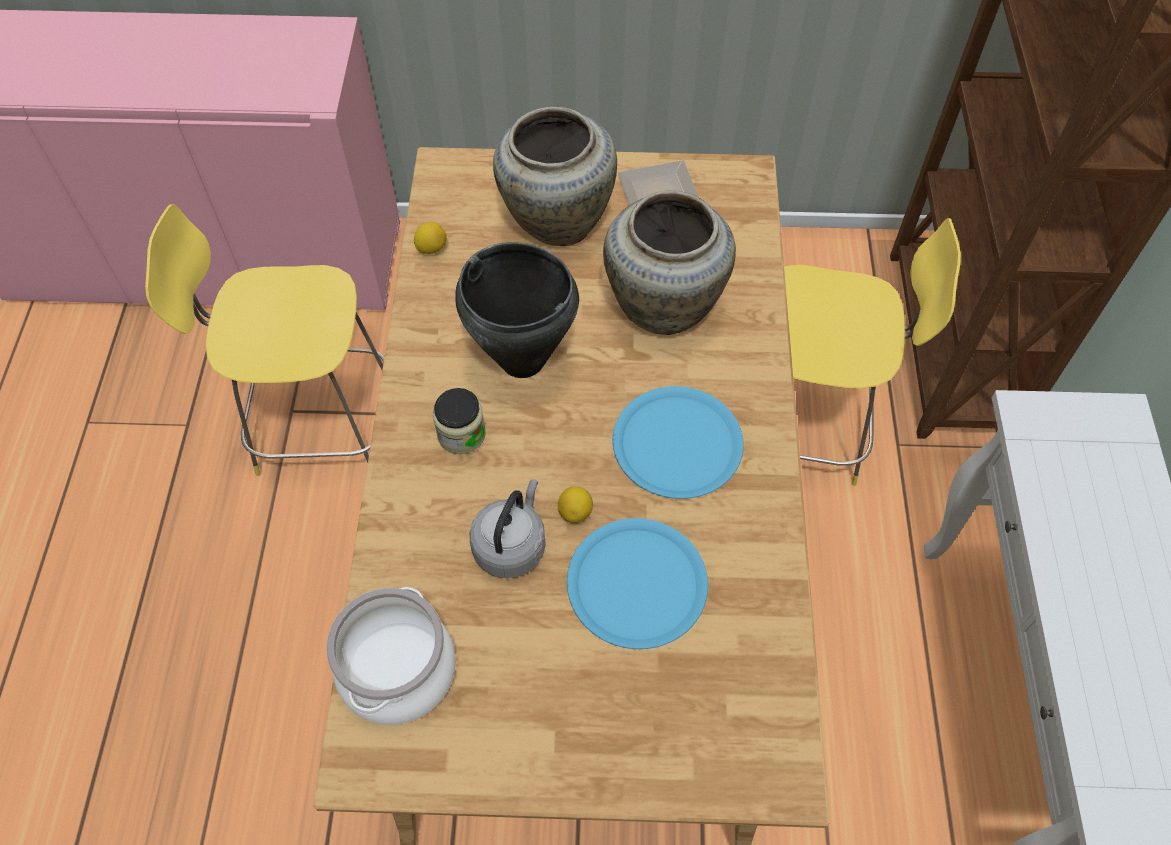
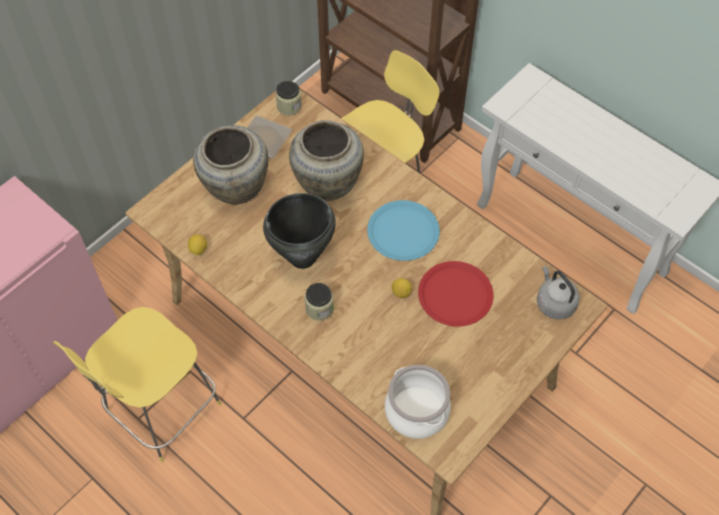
camera: 50 degrees left, 0 degrees up
grey kettle [469,479,546,578] -> grey kettle moved to [537,265,580,319]
blue plate [567,518,708,649] -> red plate [418,261,494,327]
none -> jar [276,81,302,116]

